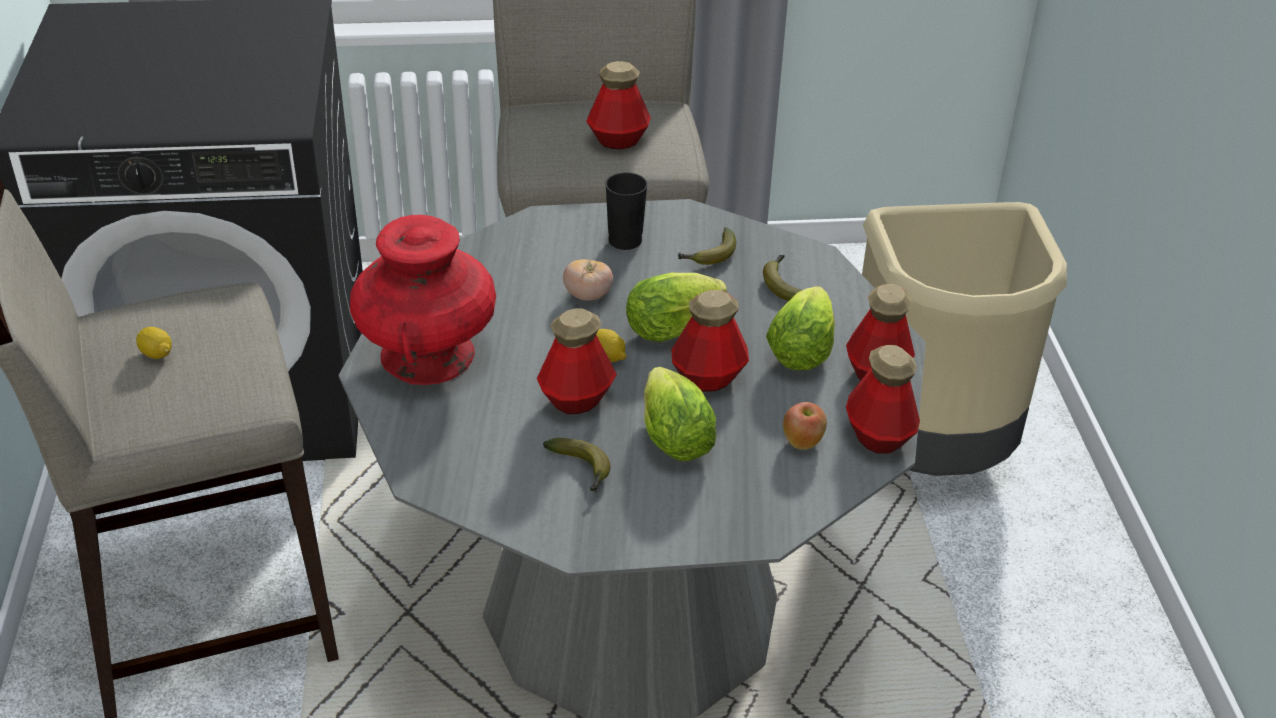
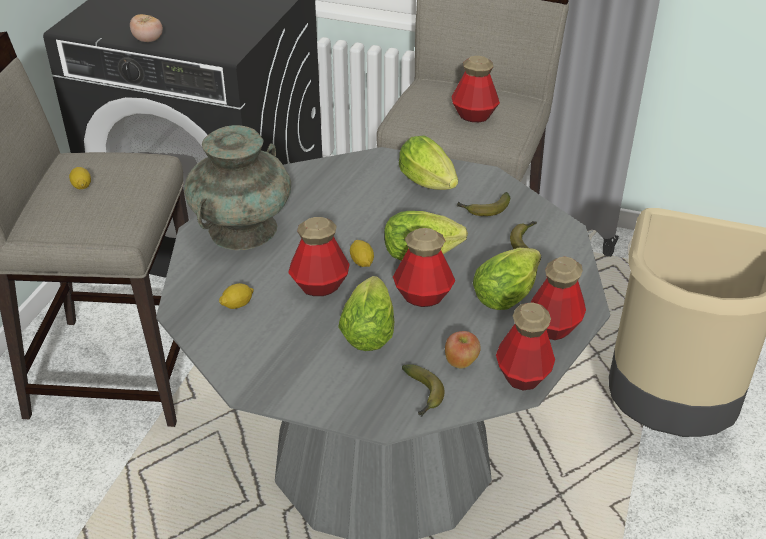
camera: 25 degrees right, 0 degrees up
red vase [350,215,496,385] -> turquoise vase [184,125,291,250]
banana [543,438,610,493] -> banana moved to [402,364,444,417]
tomato [563,259,613,301] -> tomato moved to [130,14,163,42]
black cup [605,172,648,250] -> lettuce [399,135,458,190]
none -> lemon [219,283,254,309]

